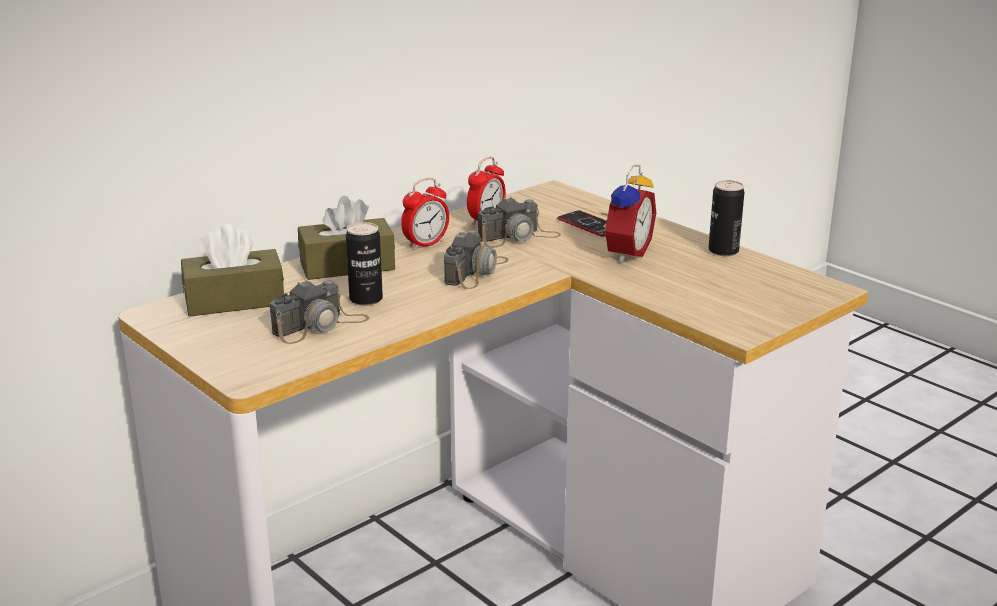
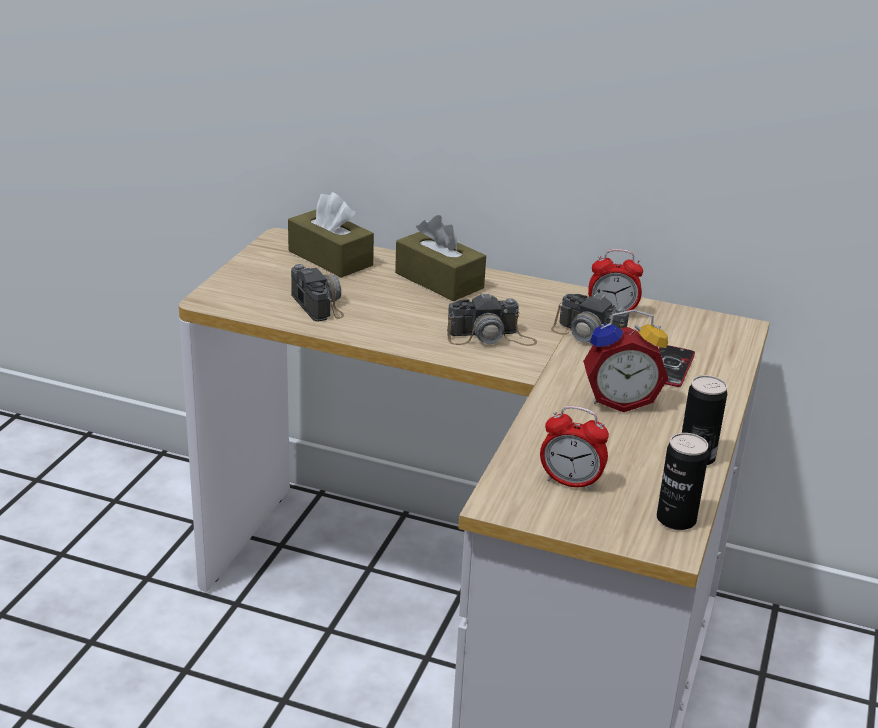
camera: 60 degrees right, 5 degrees up
camera [270,279,370,344] -> camera turned 135 degrees counterclockwise [291,264,344,322]
can [346,222,383,306] -> can moved to [657,433,709,530]
alarm clock [401,178,449,250] -> alarm clock moved to [540,406,609,491]

